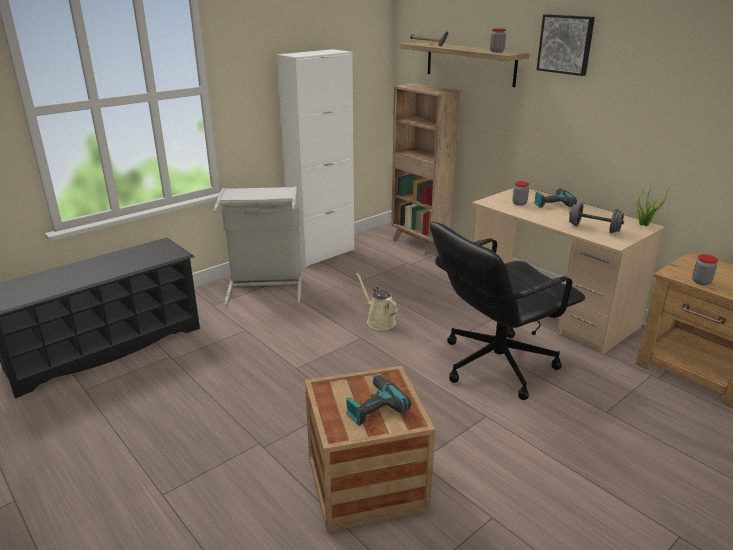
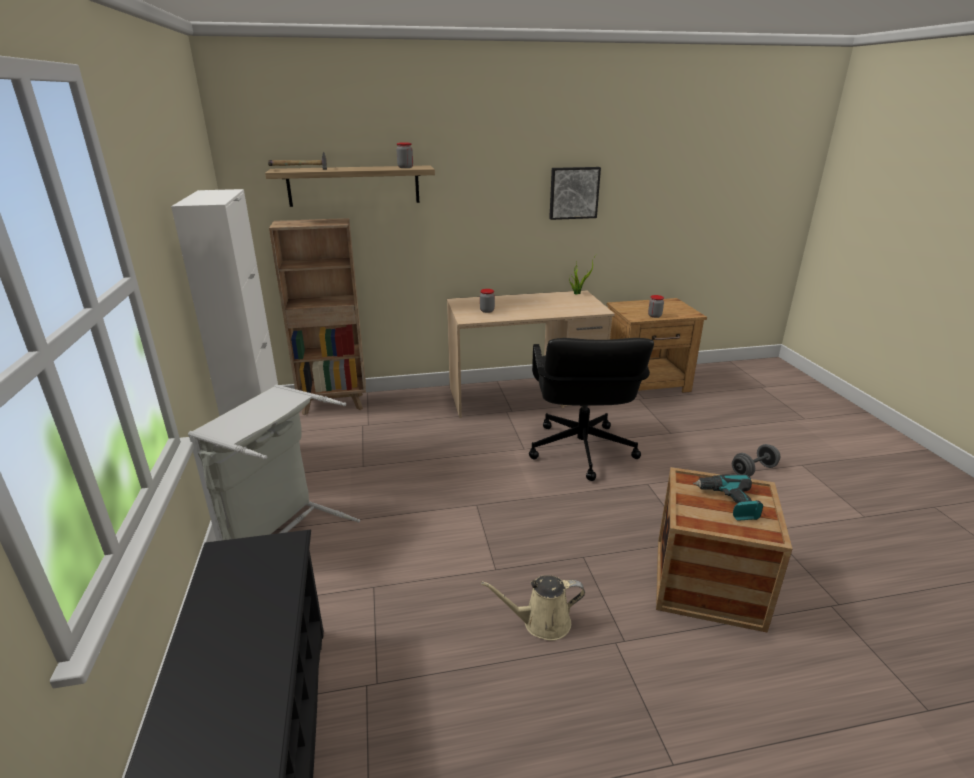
camera: 60 degrees left, 0 degrees up
beige watering can [356,273,398,330] -> beige watering can moved to [481,575,585,641]
power drill [534,188,577,208] -> none
picture [537,14,595,76] -> picture moved to [549,167,601,220]
grey dumbbell [569,202,624,233] -> grey dumbbell moved to [732,444,780,477]

